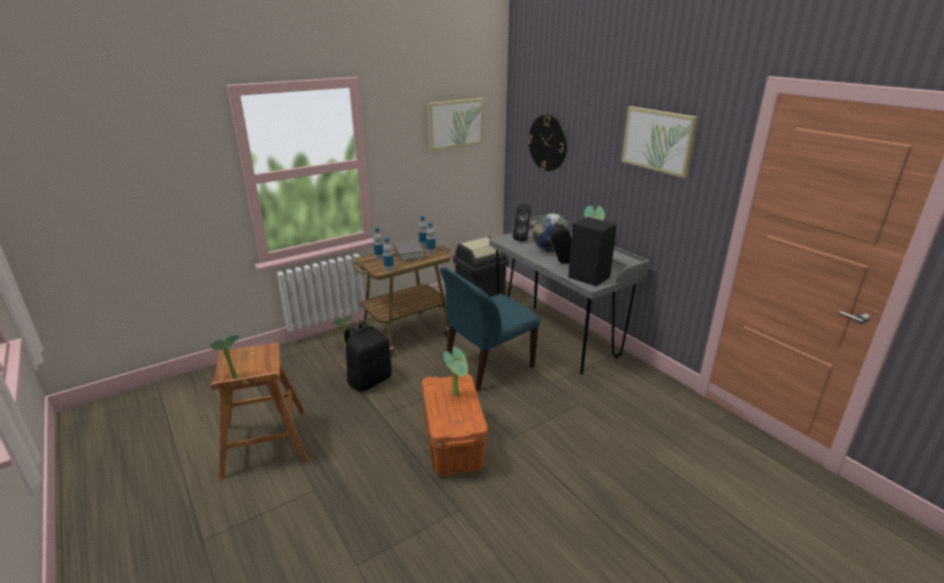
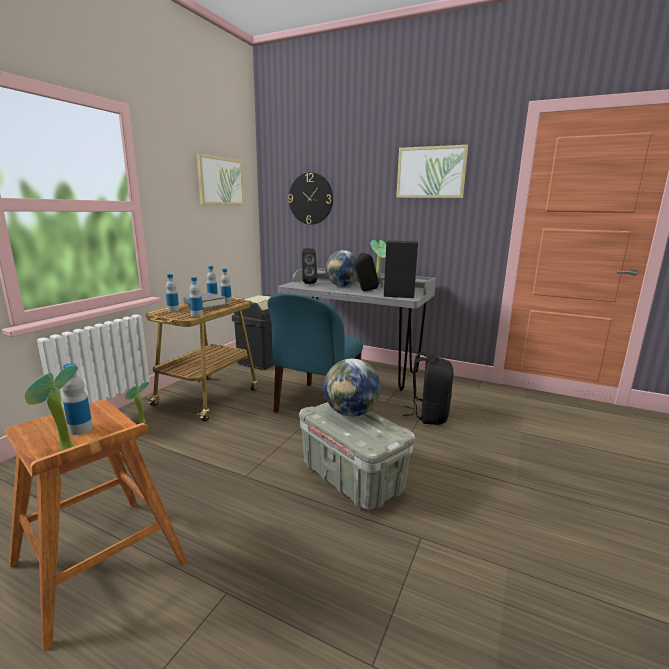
camera: 30 degrees left, 10 degrees down
black backpack [344,321,392,392] -> black backpack moved to [403,352,453,425]
orange storage box [422,374,488,476] -> grey storage box [299,402,415,510]
potted plant [443,347,468,397] -> globe [324,359,381,417]
none -> bottle [62,363,93,435]

